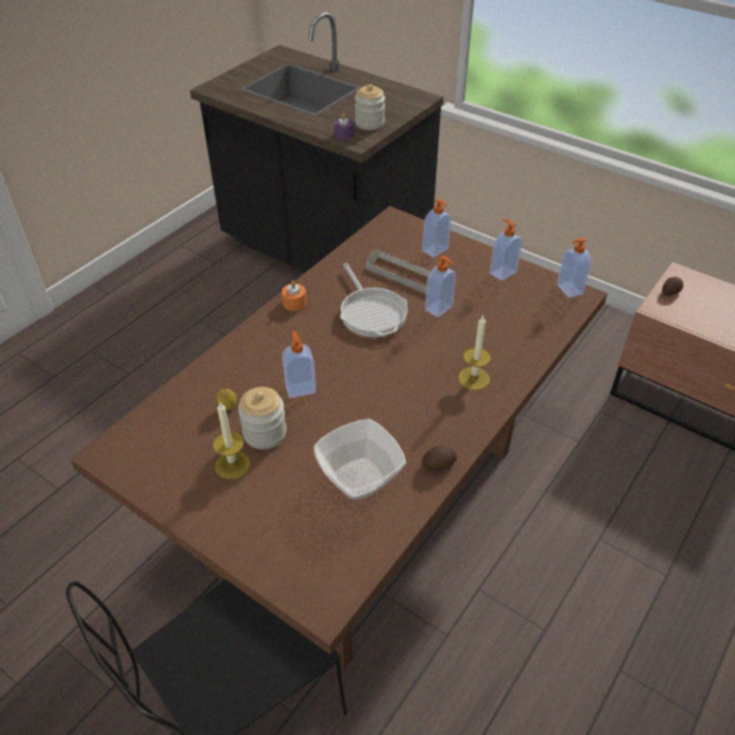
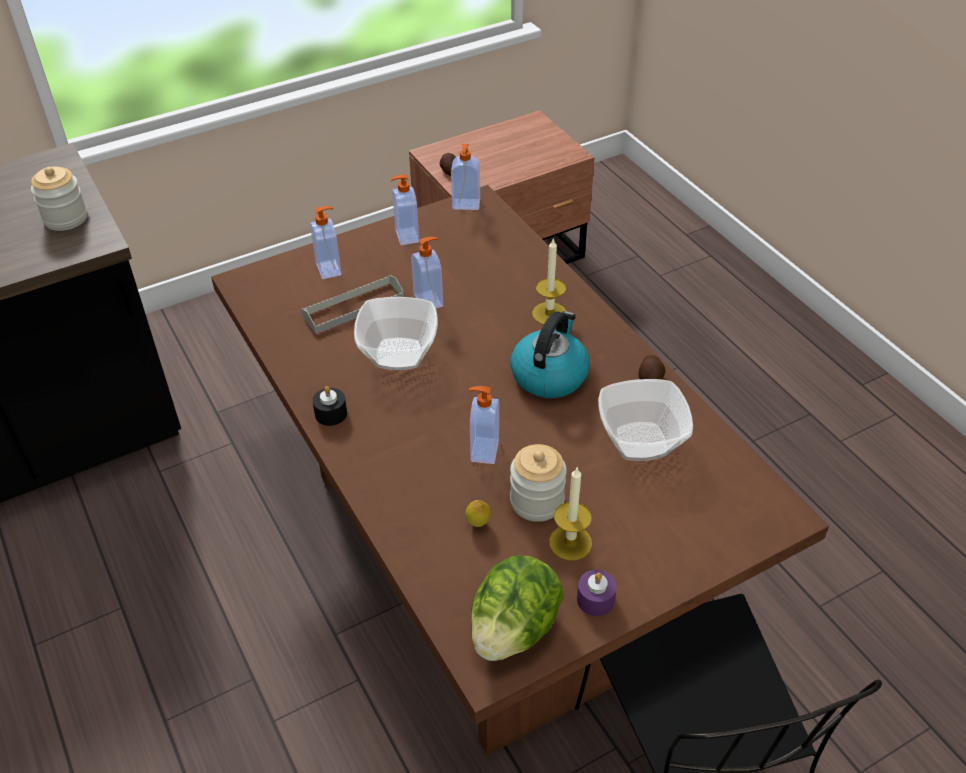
camera: 65 degrees left, 0 degrees up
orange candle [282,280,307,311] -> black candle [312,386,347,426]
purple candle [334,113,354,140] -> purple candle moved to [577,570,617,616]
frying pan [340,263,408,337] -> bowl [354,297,438,370]
none -> lettuce [471,556,564,661]
none -> kettle [510,311,590,398]

